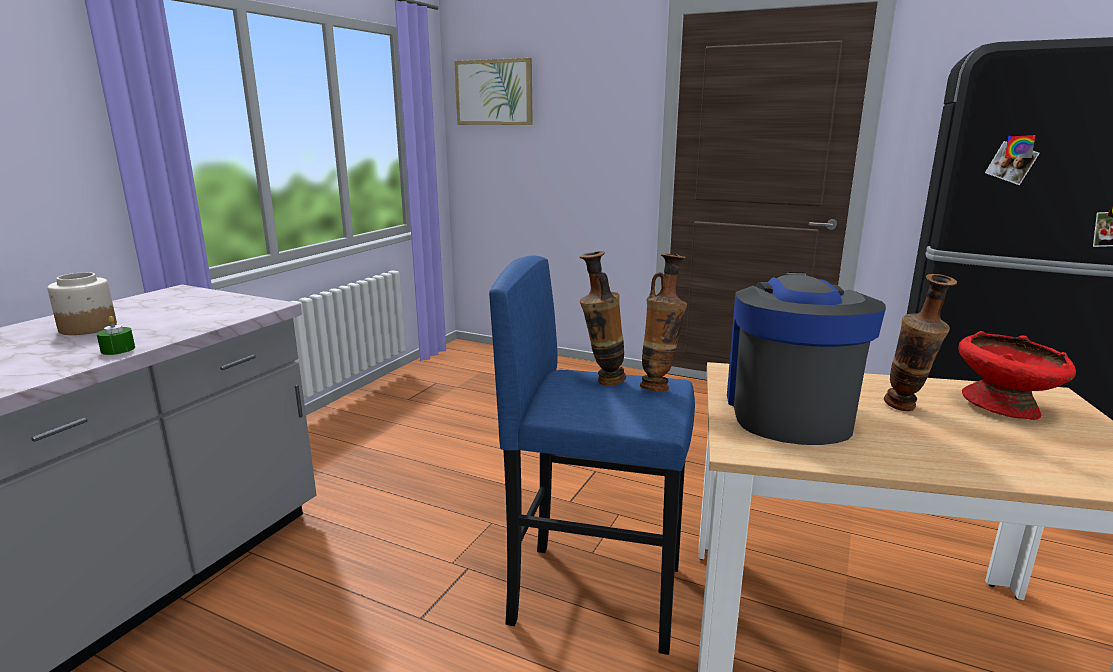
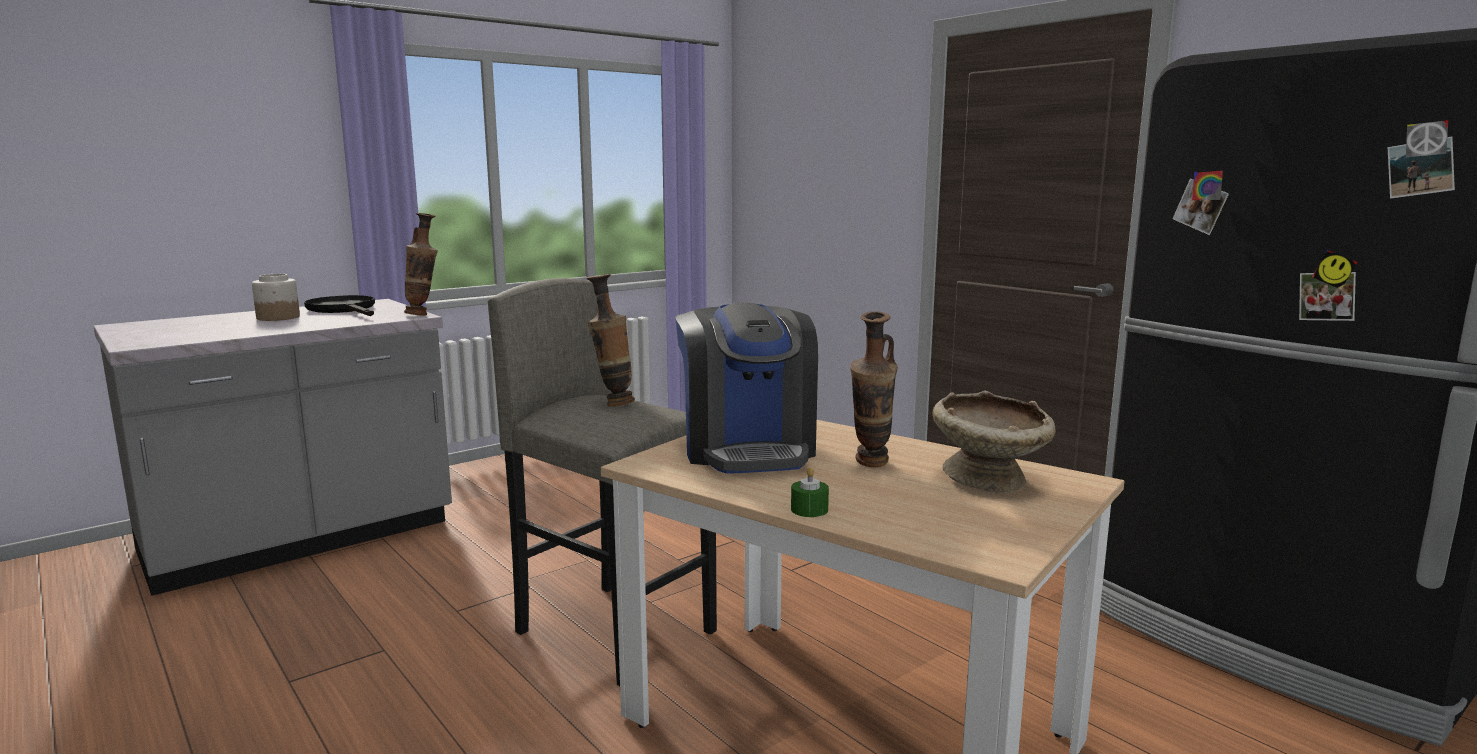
camera: 25 degrees right, 5 degrees down
green candle [97,316,135,355] -> green candle moved to [791,467,829,517]
picture [454,58,533,125] -> none
blue stool [489,256,695,655] -> grey stool [488,278,717,686]
vase [640,254,687,392] -> vase moved to [404,213,438,316]
coffee machine [727,272,886,445] -> coffee machine turned 135 degrees clockwise [675,302,818,474]
red bowl [958,331,1076,420] -> beige bowl [932,391,1056,493]
none -> black frying pan [304,295,375,316]

